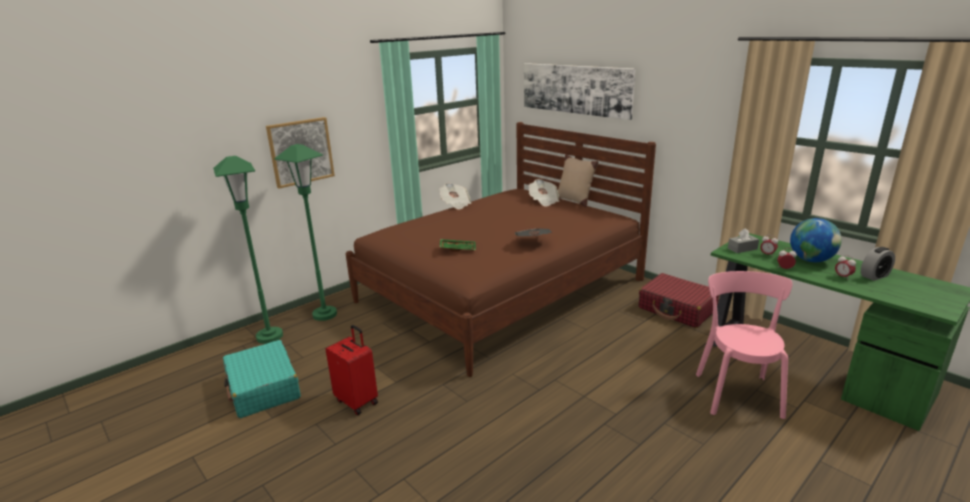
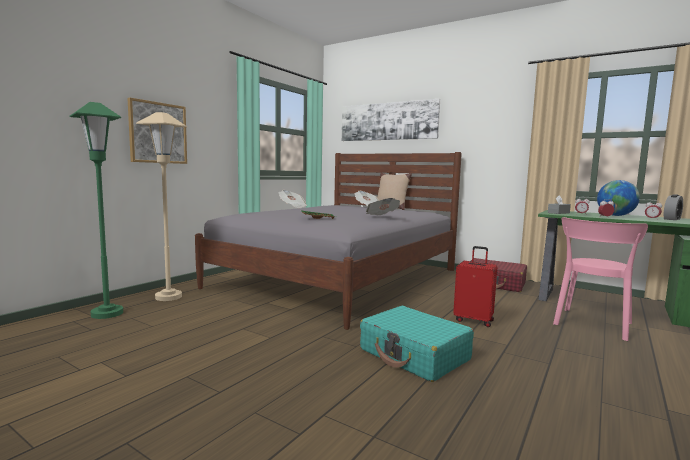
camera: 15 degrees left, 15 degrees down
turquoise suitcase [223,340,301,418] -> turquoise suitcase moved to [360,306,474,382]
green floor lamp [274,144,337,321] -> beige floor lamp [136,112,187,301]
red suitcase [326,325,378,415] -> red suitcase moved to [453,246,497,327]
brown bed [346,122,656,377] -> grey bed [195,152,462,330]
pink chair [696,271,792,419] -> pink chair turned 135 degrees counterclockwise [553,217,648,341]

